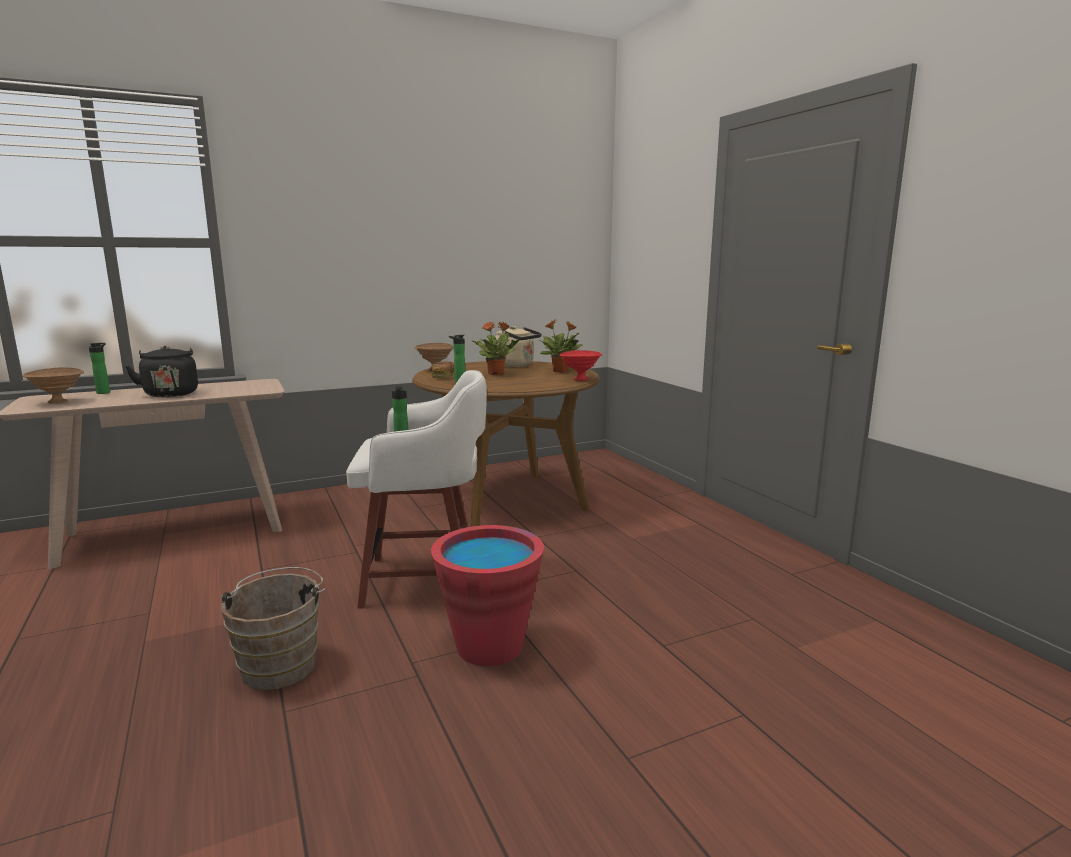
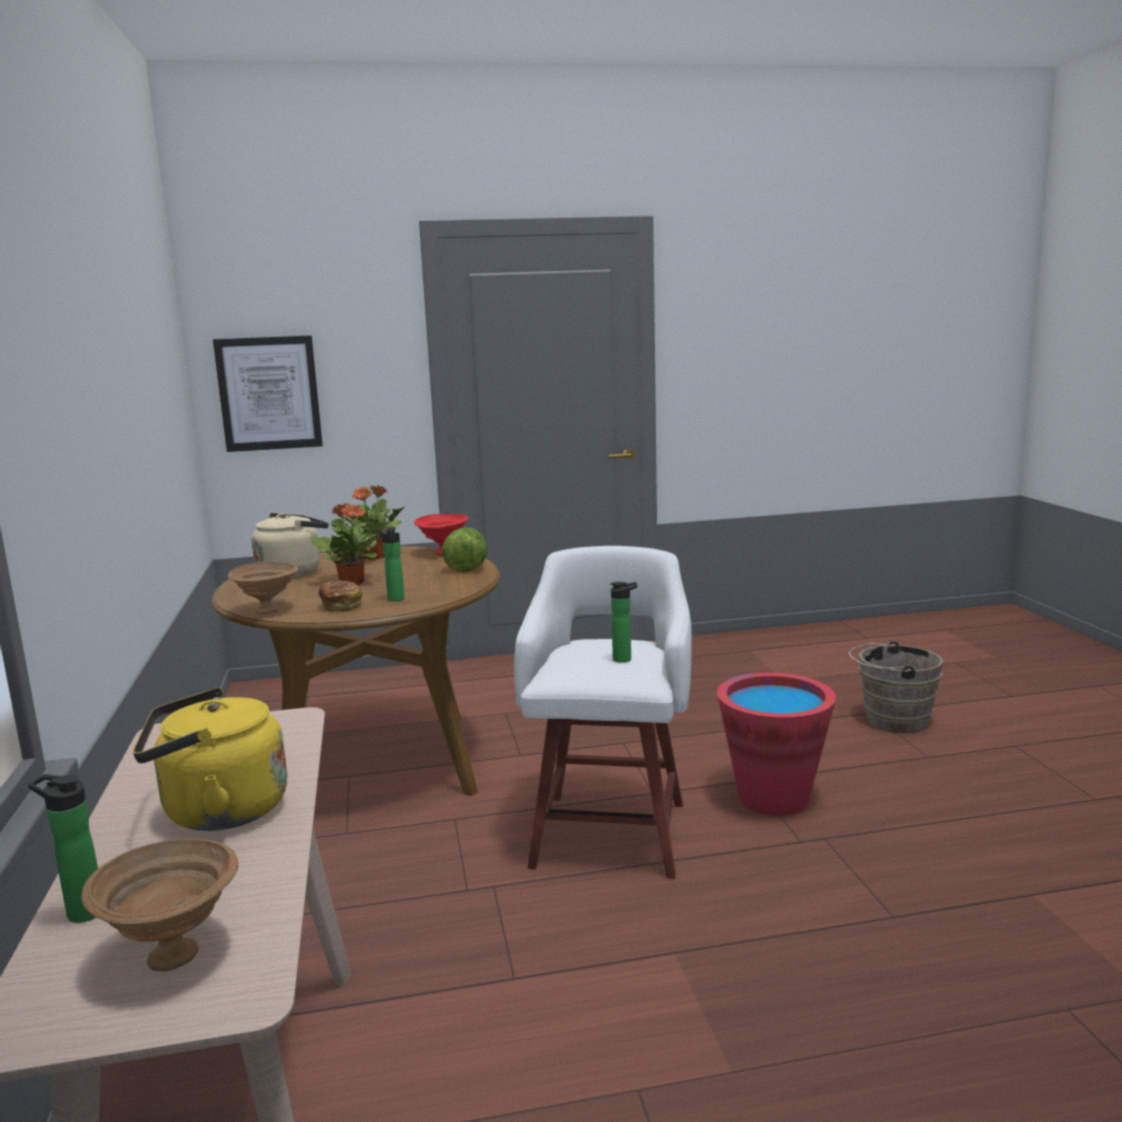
camera: 75 degrees left, 0 degrees up
black kettle [125,346,198,397] -> yellow kettle [133,687,287,831]
brown bucket [221,567,326,690] -> brown bucket moved to [849,641,944,734]
none -> picture [213,335,323,452]
none -> lettuce [442,528,487,572]

